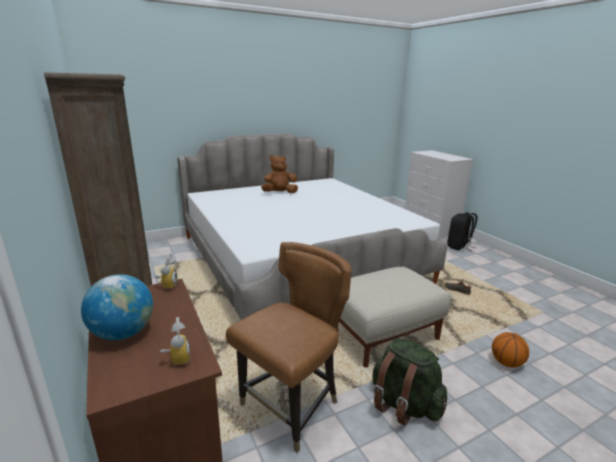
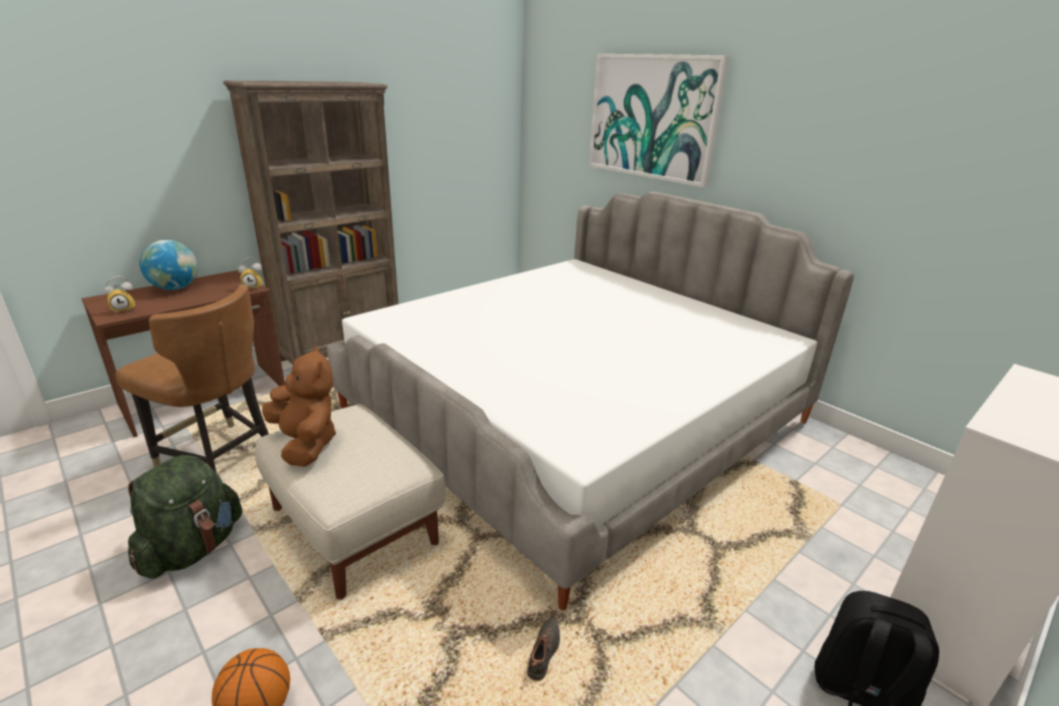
camera: 75 degrees right, 5 degrees up
brown plush toy [261,155,298,193] -> brown plush toy moved to [262,346,336,466]
none -> picture [589,54,729,187]

